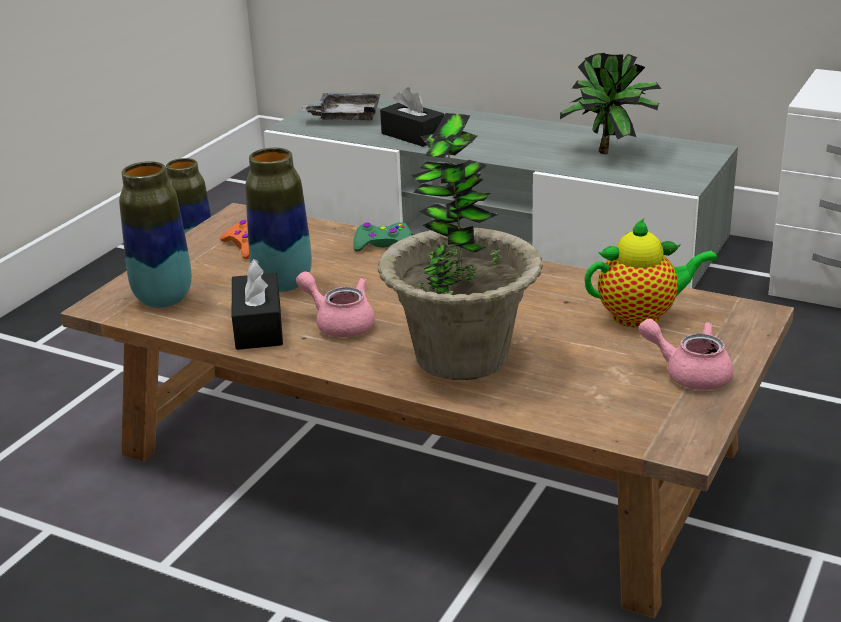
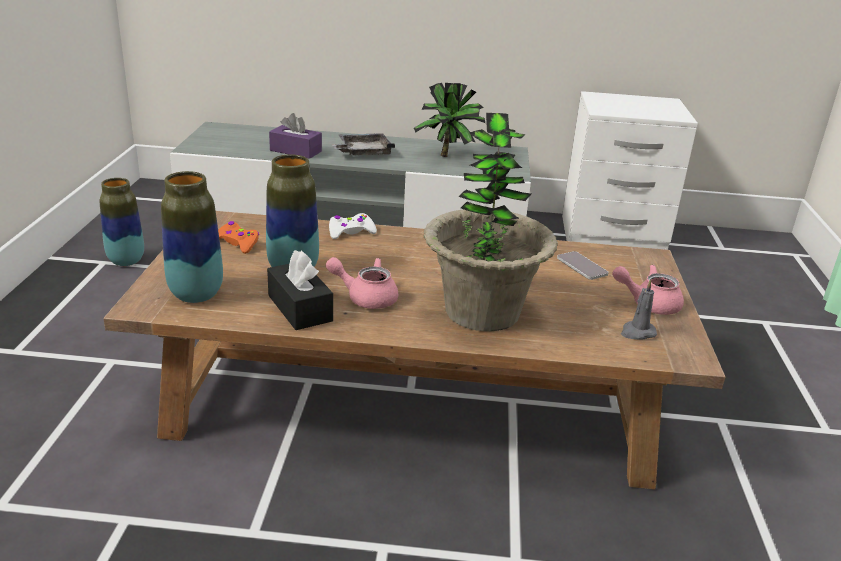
camera: 25 degrees left, 0 degrees up
grey tray [300,93,380,121] -> grey tray moved to [332,133,395,155]
green game controller [353,222,412,251] -> white game controller [329,213,377,239]
black tissue box [380,87,444,147] -> purple tissue box [269,113,322,159]
teapot [585,218,718,328] -> phone [557,251,609,280]
none -> grey candle [621,279,657,339]

